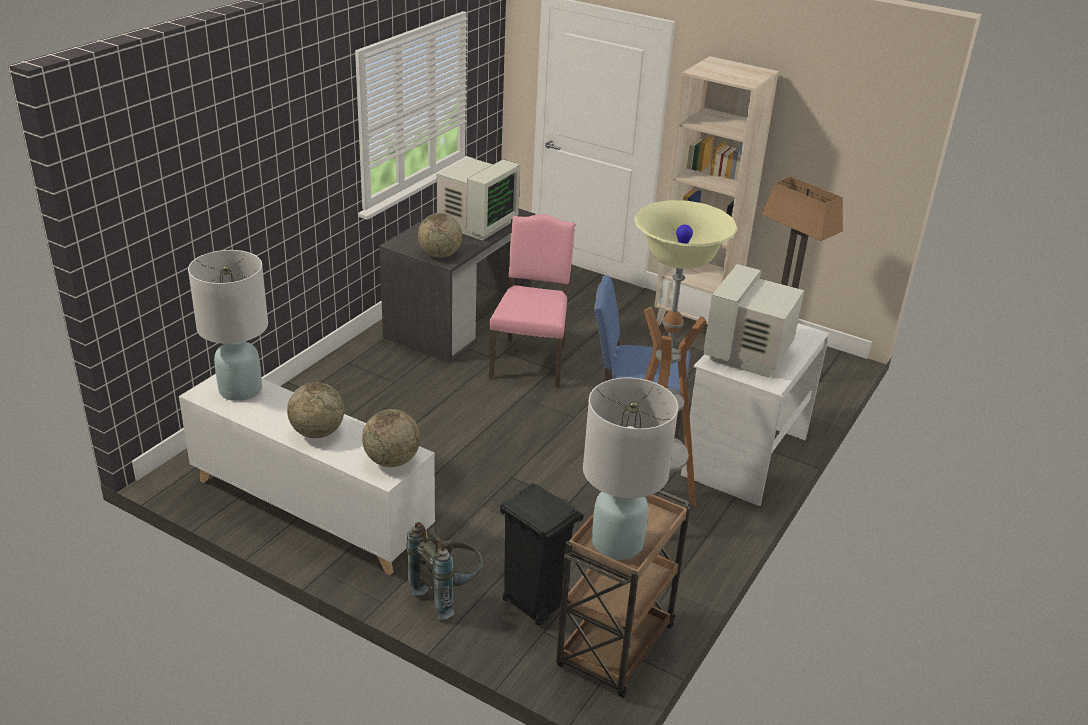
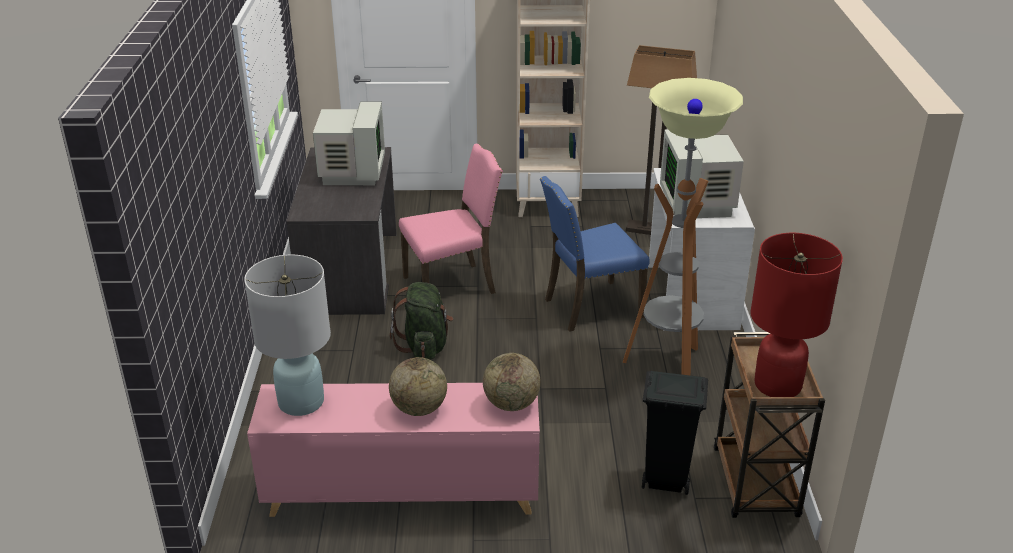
camera: 30 degrees left, 0 degrees up
white cabinet [179,374,435,575] -> pink cabinet [247,383,540,517]
grey backpack [406,522,483,620] -> none
globe [418,213,462,258] -> none
pink chair [489,214,575,388] -> pink chair turned 90 degrees clockwise [399,144,503,294]
white table lamp [583,378,679,560] -> red table lamp [750,233,843,397]
none -> green backpack [390,282,453,360]

